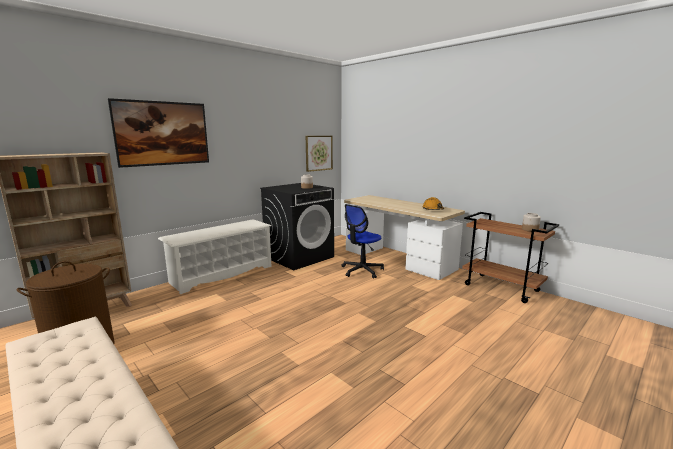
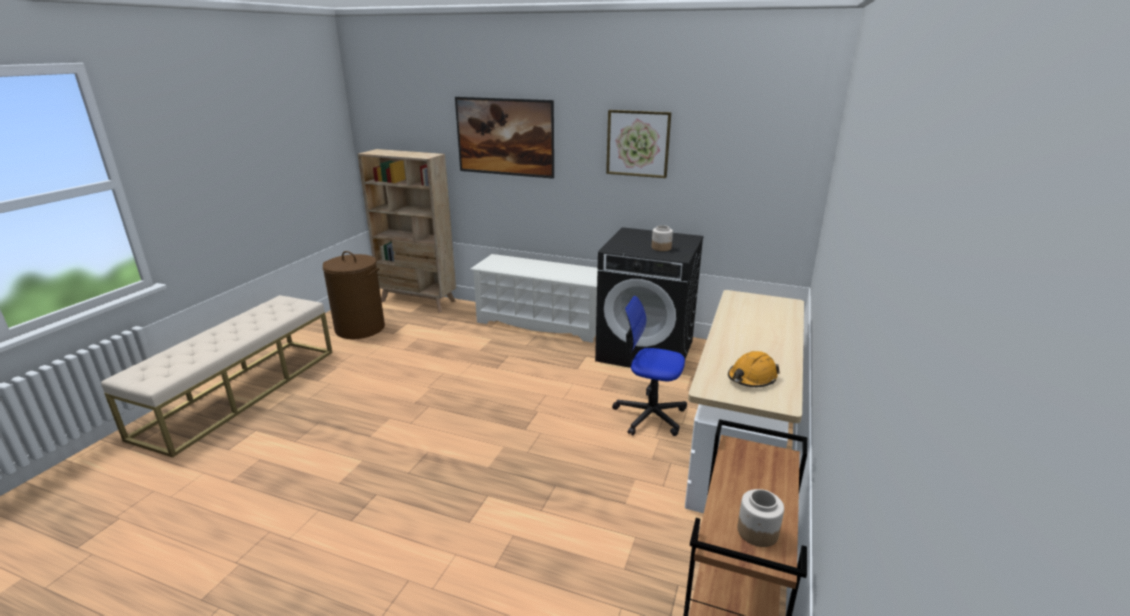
camera: 65 degrees right, 10 degrees up
picture [306,136,333,172] -> picture moved to [606,110,671,178]

